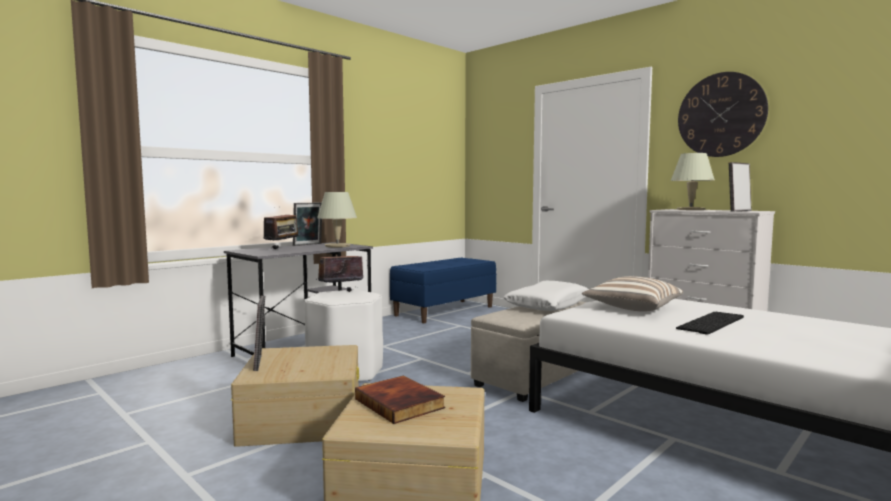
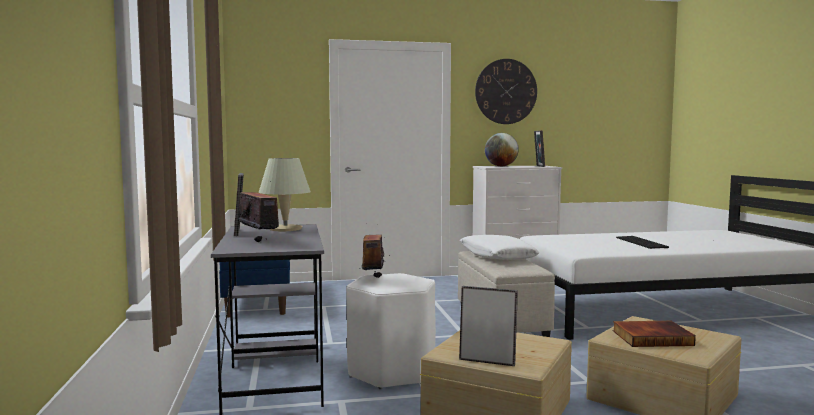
camera: 55 degrees left, 0 degrees up
pillow [582,276,683,311] -> none
beige table lamp [671,153,715,210] -> globe [485,133,519,166]

